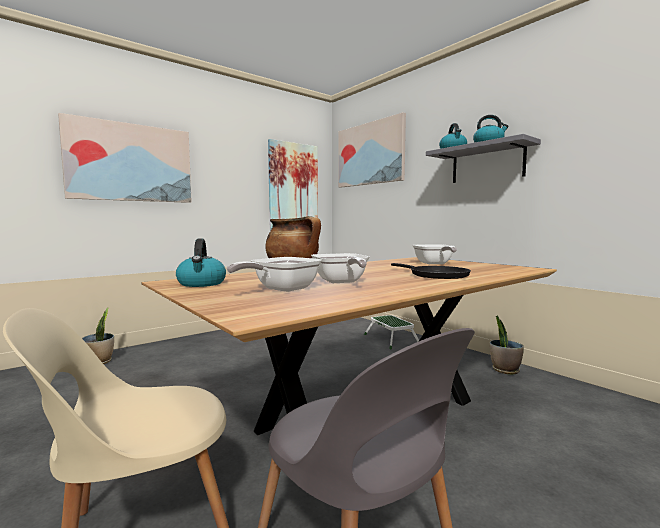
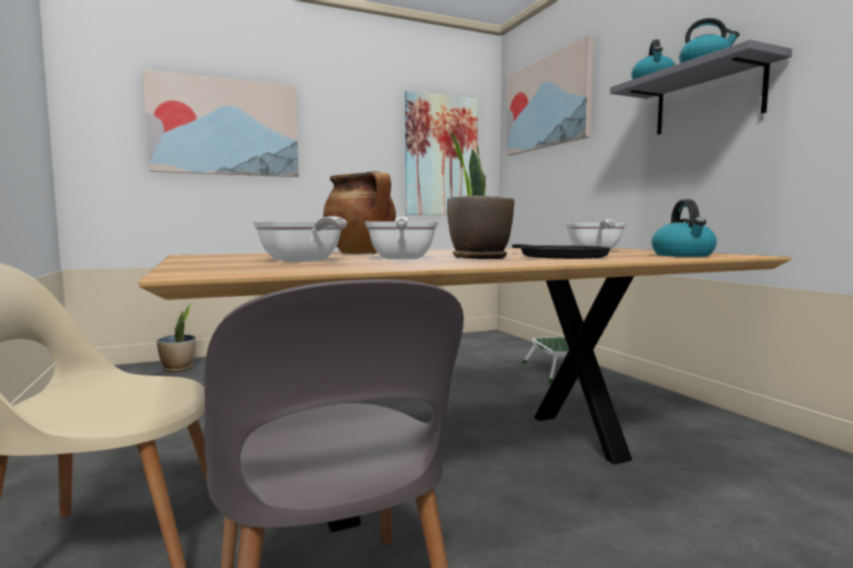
camera: 15 degrees right, 0 degrees up
kettle [176,239,226,287] -> kettle moved to [651,199,717,257]
frying pan [227,257,322,292] -> frying pan turned 90 degrees counterclockwise [253,217,347,262]
potted plant [490,315,524,374] -> potted plant moved to [447,132,515,259]

